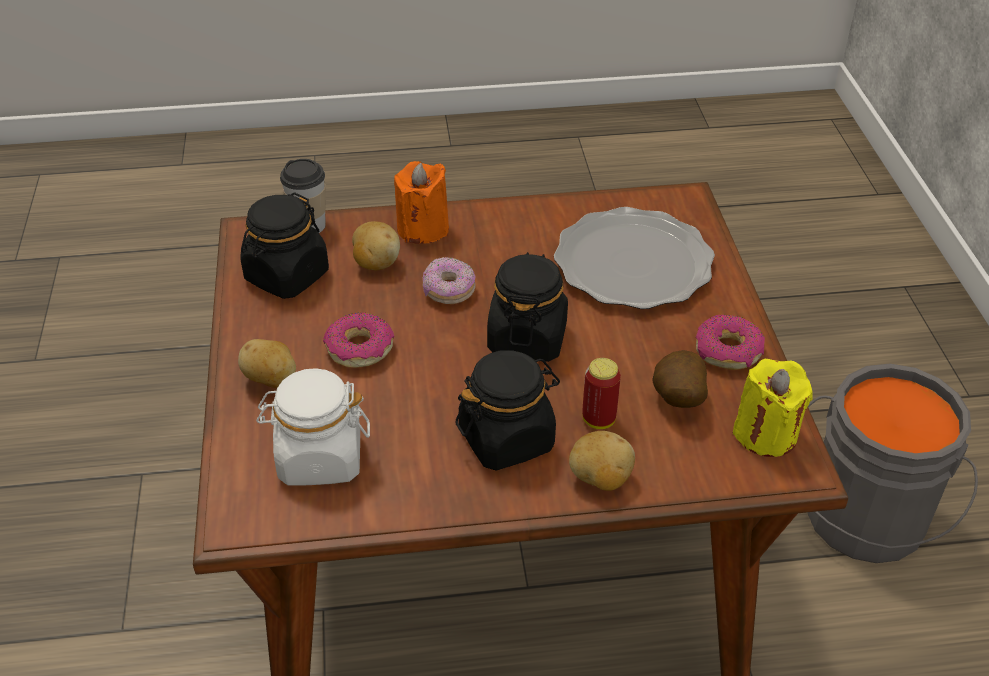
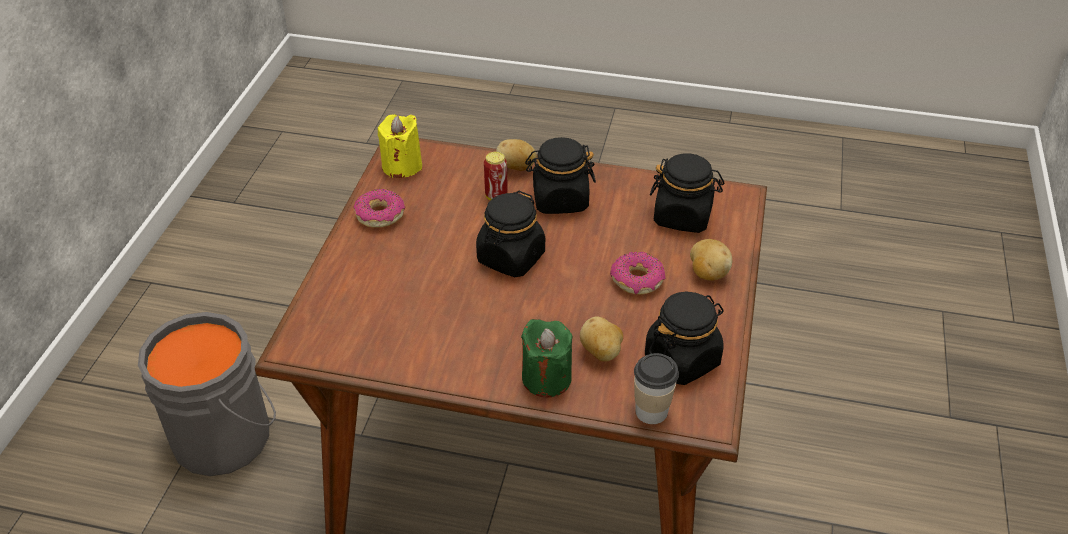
camera: 160 degrees left, 0 degrees up
white jar [256,368,370,485] -> black jar [650,153,725,233]
orange candle [394,161,449,244] -> green candle [521,319,573,398]
donut [422,257,476,304] -> none
plate [554,207,715,309] -> none
potato [652,350,708,408] -> none

